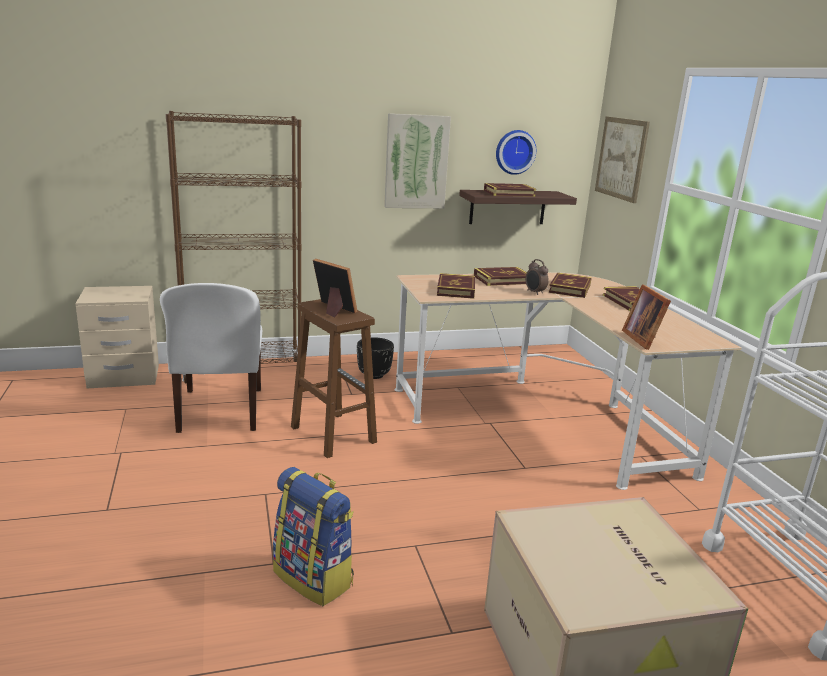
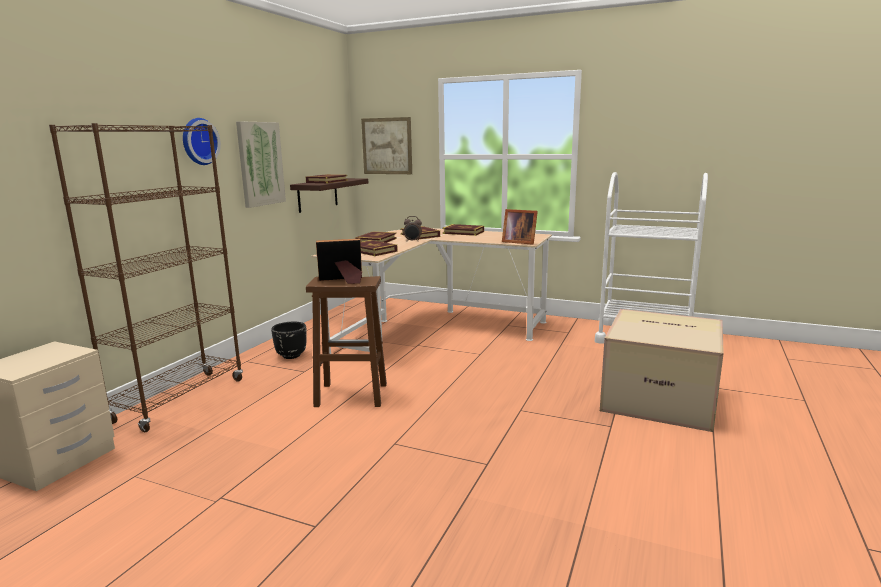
camera: 50 degrees left, 5 degrees down
white chair [160,283,262,433] -> none
backpack [273,467,354,606] -> none
wall clock [496,130,536,175] -> wall clock moved to [183,118,221,165]

